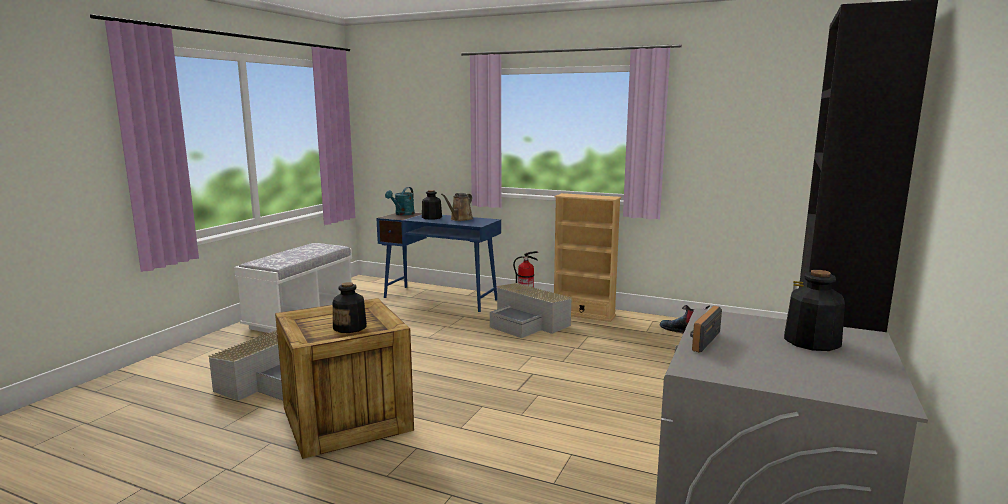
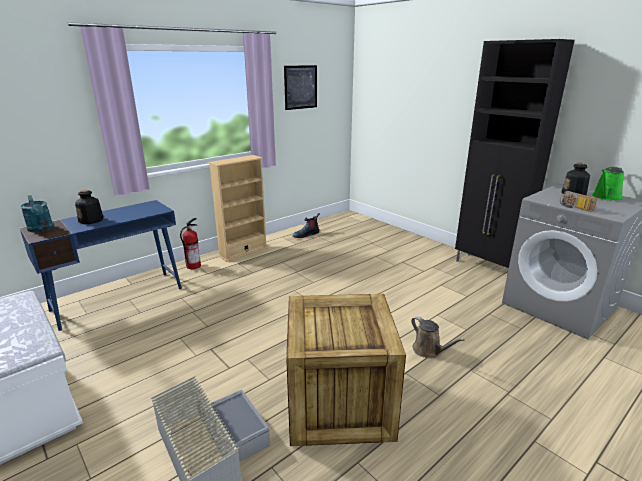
camera: 65 degrees left, 10 degrees up
bottle [333,282,367,333] -> none
brown watering can [441,193,473,221] -> brown watering can moved to [411,316,464,358]
grey storage box [490,283,572,338] -> none
none -> picture [284,65,317,110]
none -> green watering can [592,167,624,201]

